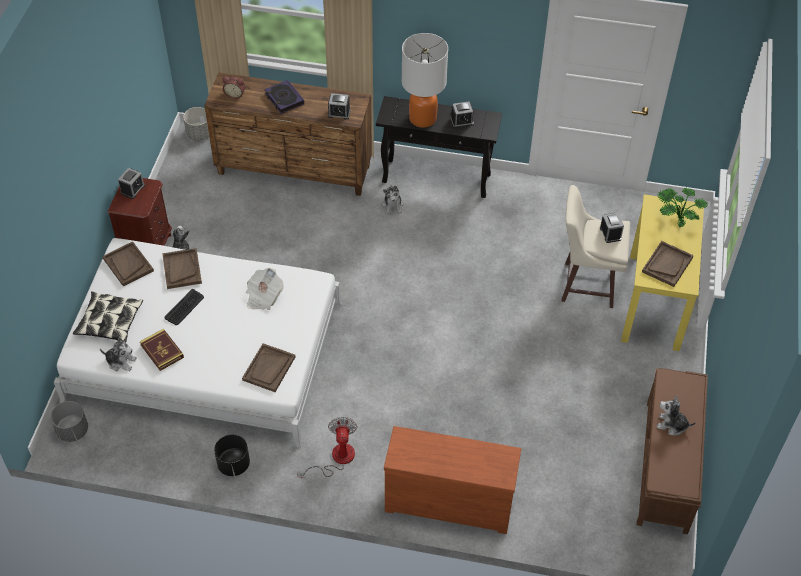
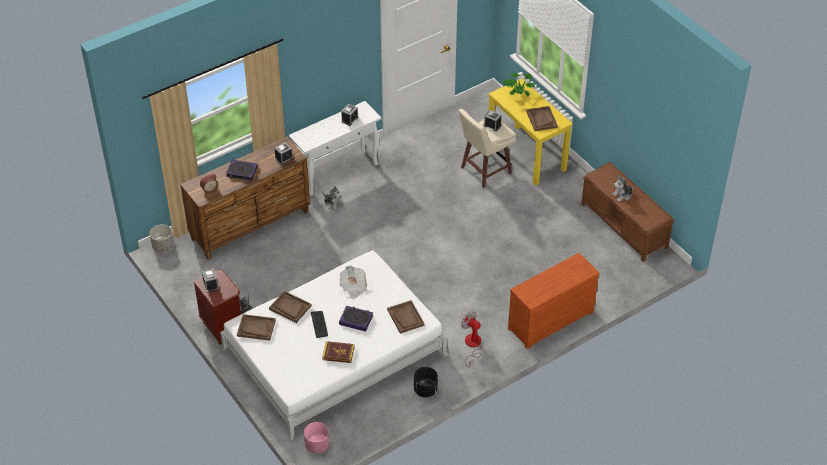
camera: 45 degrees left, 5 degrees down
grey planter [50,401,88,442] -> pink planter [304,422,329,454]
pillow [73,291,143,343] -> none
plush toy [100,338,137,371] -> none
black console table [376,96,502,198] -> white console table [289,101,382,196]
table lamp [402,33,448,128] -> none
none -> book [339,306,373,332]

